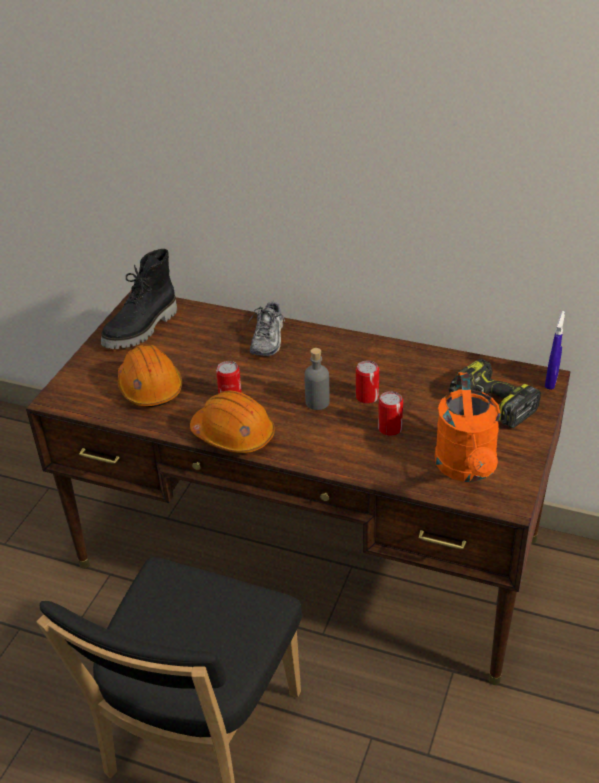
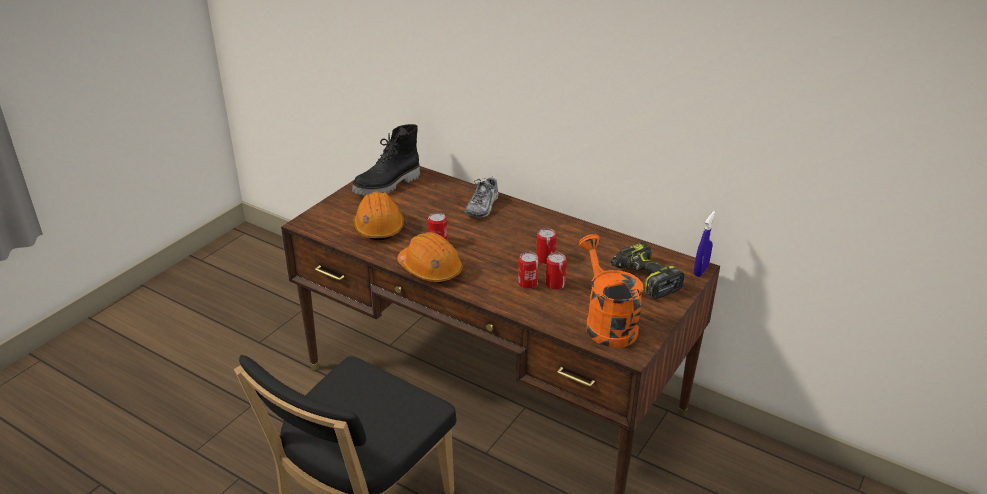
camera: 10 degrees right, 5 degrees down
grey bottle [304,348,330,410] -> none
orange watering can [435,372,501,482] -> orange watering can turned 150 degrees clockwise [579,234,644,348]
none -> can [518,252,539,289]

